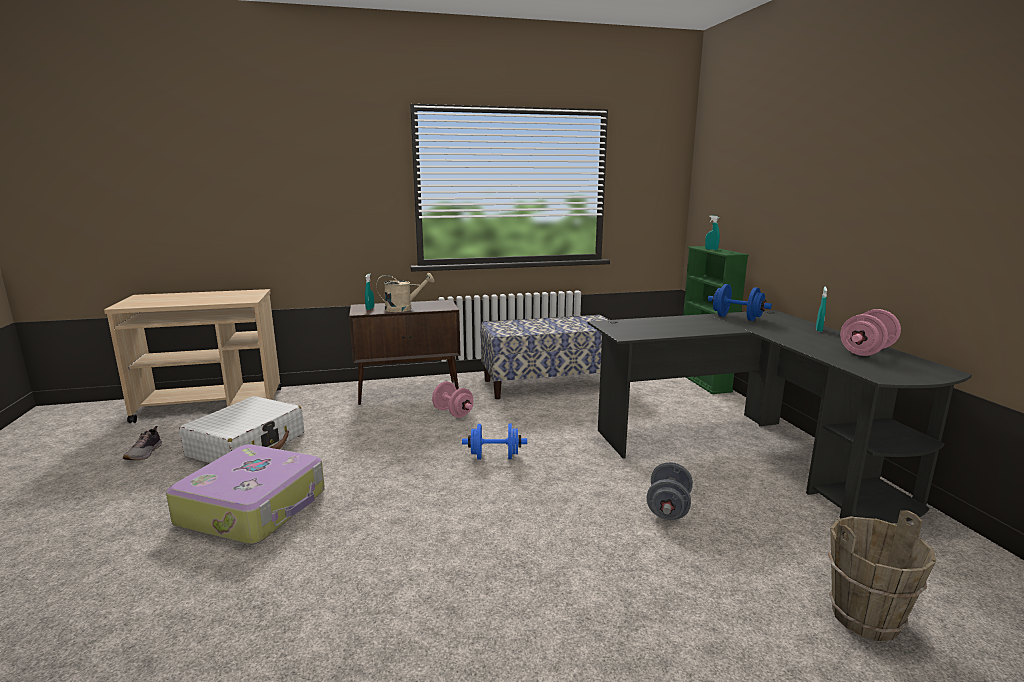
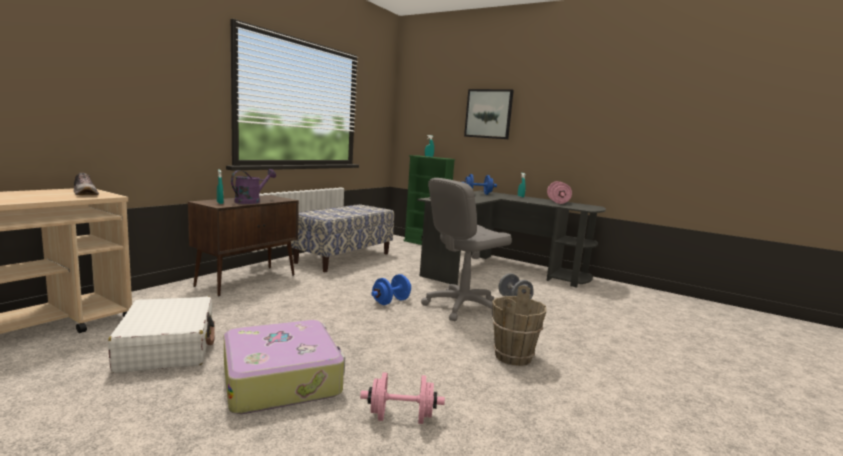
camera: 45 degrees left, 5 degrees down
shoe [123,426,162,460] -> shoe moved to [73,173,99,195]
beige watering can [376,273,435,312] -> purple watering can [231,169,276,204]
pink dumbbell [432,382,474,418] -> pink dumbbell moved to [360,372,445,424]
brown bucket [828,510,936,641] -> brown bucket moved to [491,285,547,366]
none -> grey office chair [421,178,512,321]
none -> picture [464,89,514,139]

